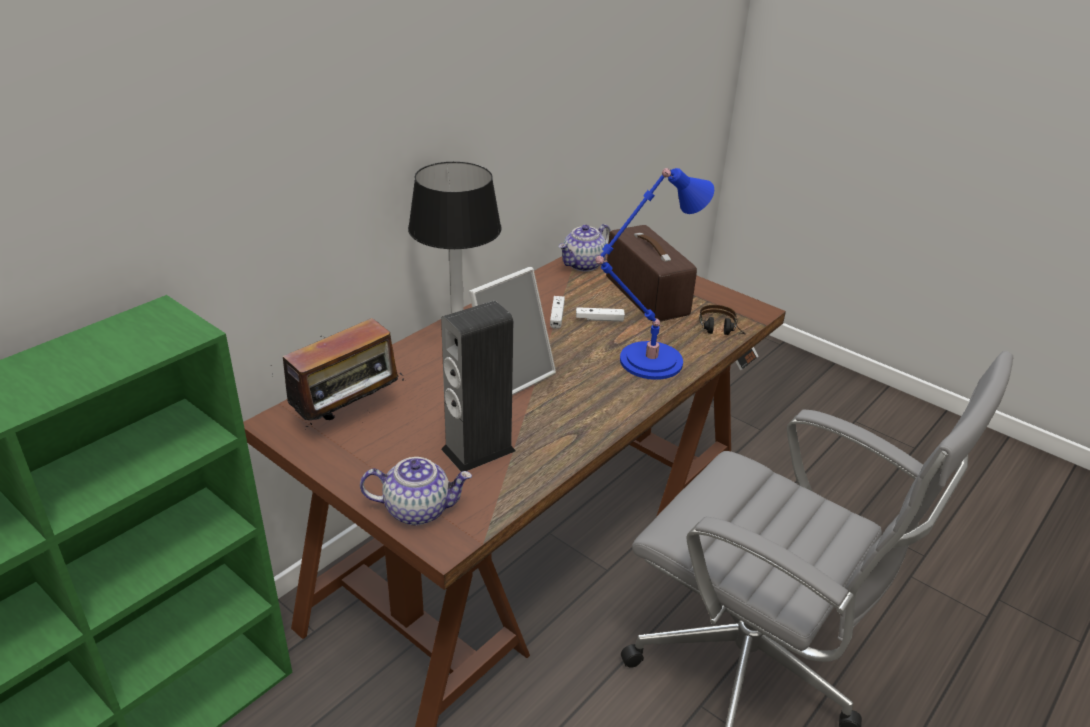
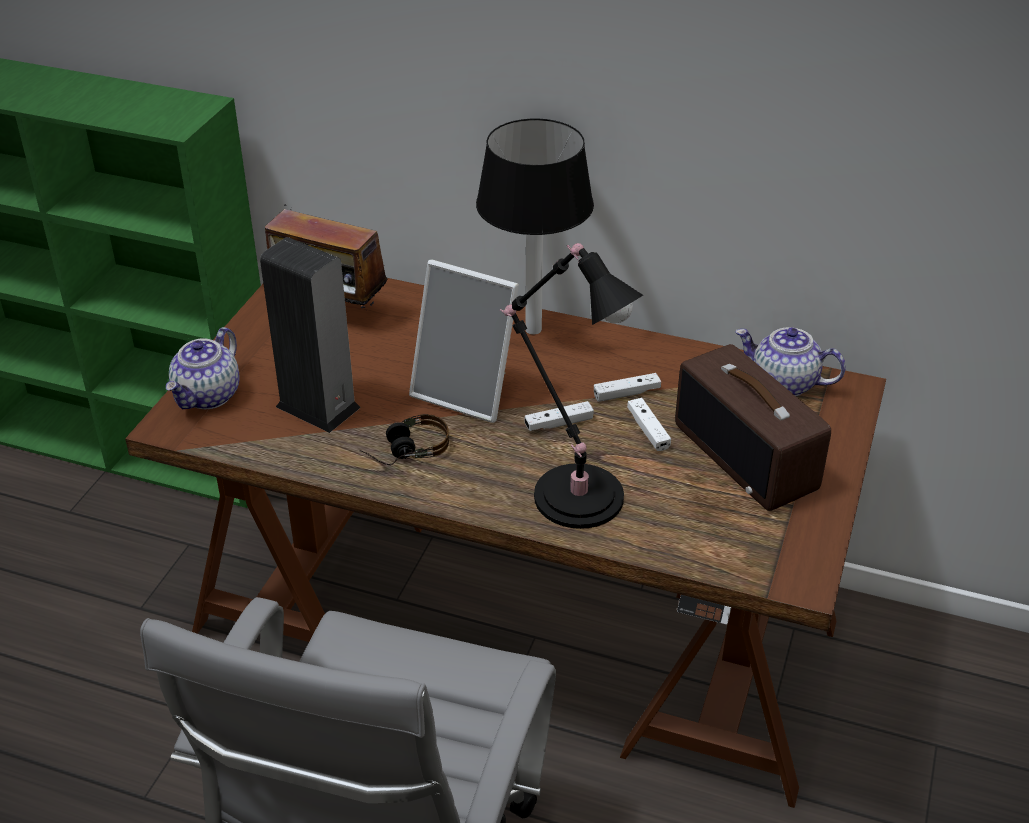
camera: 70 degrees right, 5 degrees up
teapot [360,457,472,525] -> teapot turned 45 degrees clockwise [166,327,240,409]
blue table lamp [595,168,714,380] -> black table lamp [499,243,643,529]
radio [606,225,697,321] -> radio turned 105 degrees clockwise [675,344,831,511]
headphones [699,305,746,335] -> headphones moved to [359,414,449,465]
none -> white game controller [524,401,594,431]

